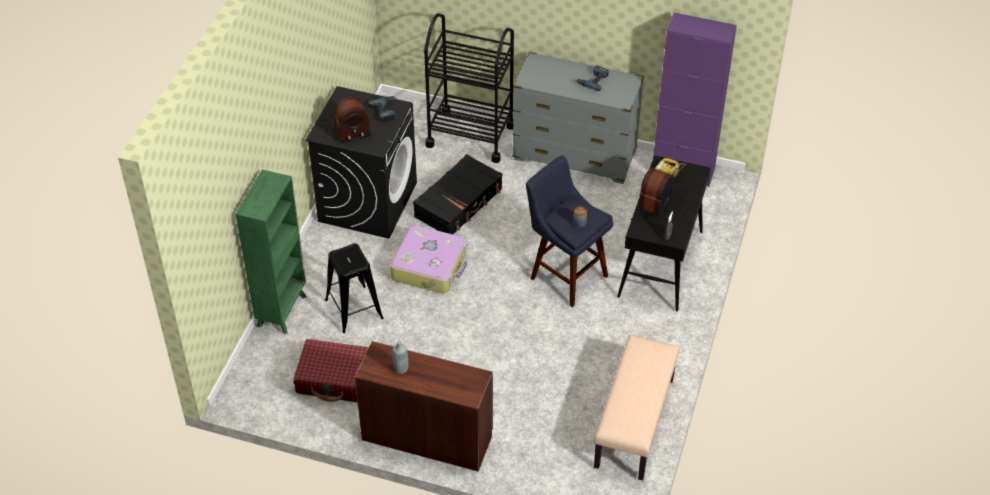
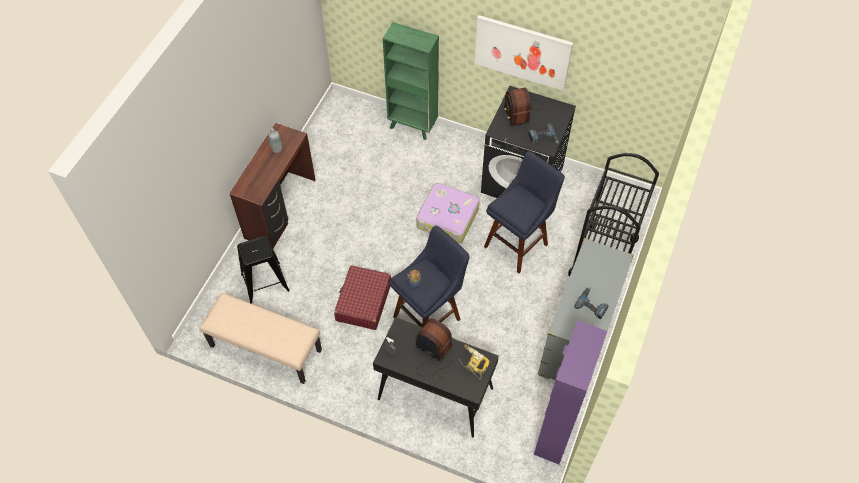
camera: 95 degrees right, 10 degrees up
red suitcase [293,339,369,402] -> red suitcase moved to [334,266,391,330]
black stool [325,243,384,333] -> black stool moved to [237,236,290,304]
black suitcase [413,154,502,234] -> blue stool [484,151,565,273]
none -> picture [475,15,573,91]

